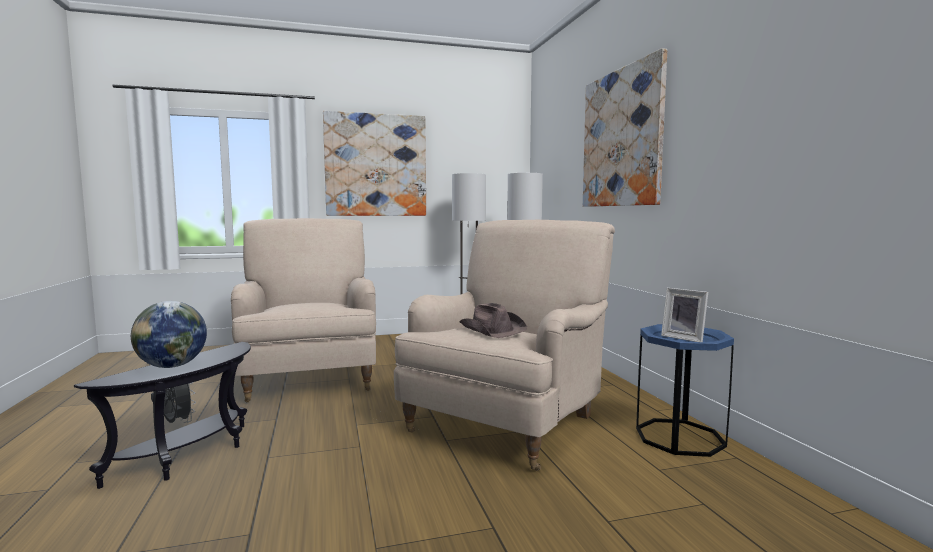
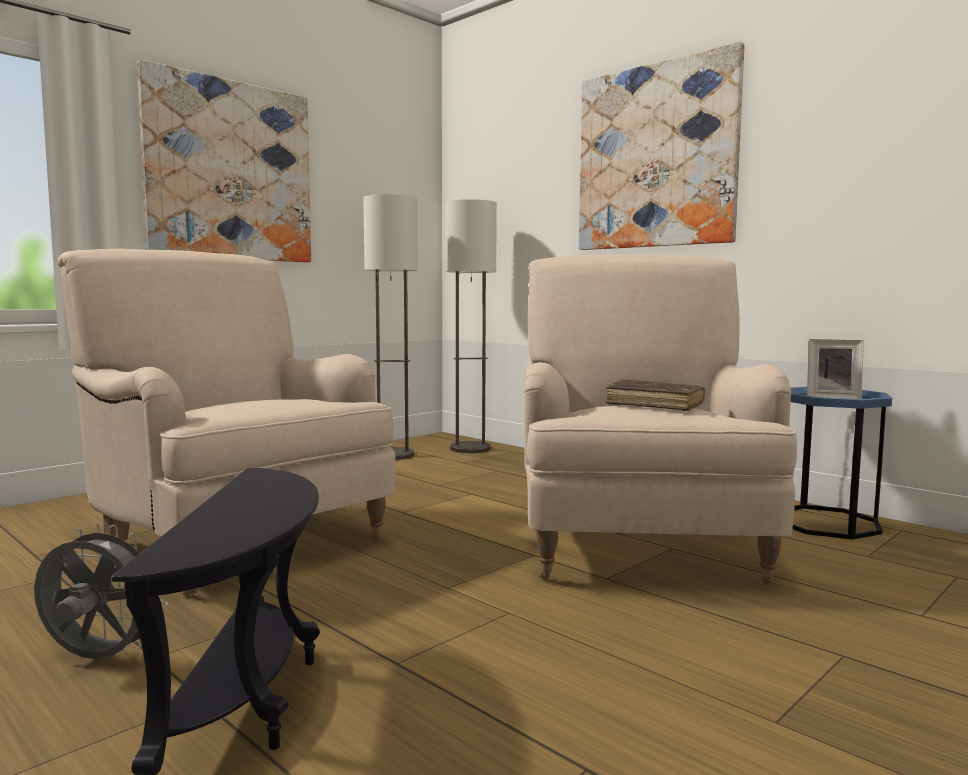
camera: 30 degrees left, 0 degrees up
globe [131,301,207,368] -> none
brown hat [459,303,527,338] -> brown book [605,379,705,411]

